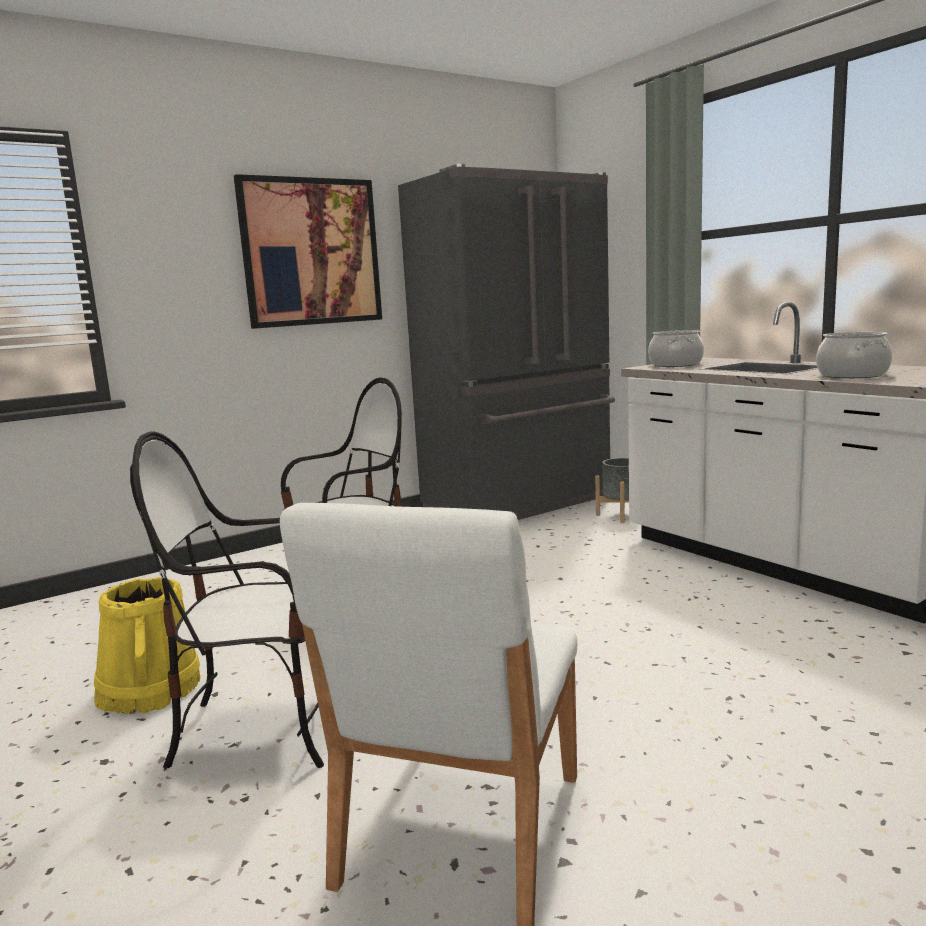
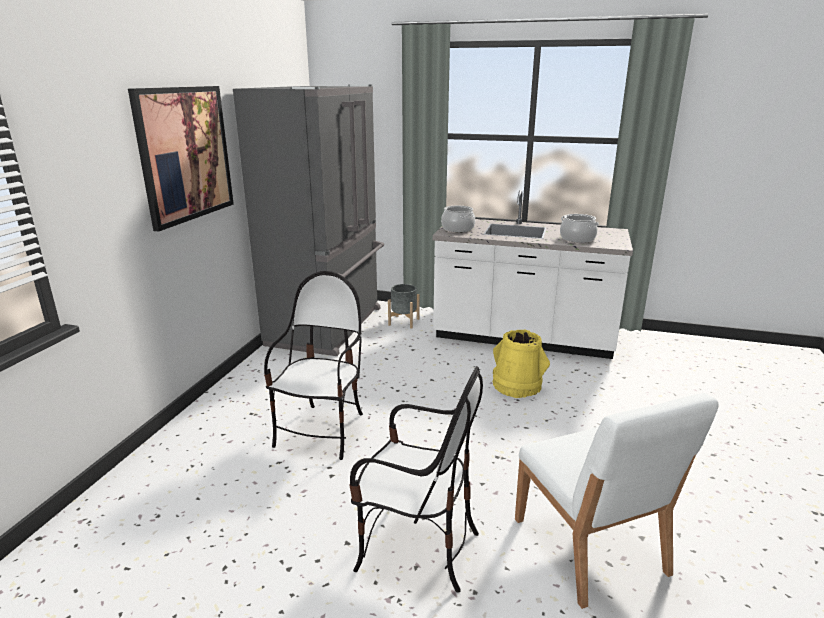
camera: 40 degrees left, 10 degrees up
yellow bucket [94,577,201,714] -> yellow bucket moved to [493,330,550,398]
chair [130,431,324,769] -> chair turned 120 degrees counterclockwise [349,366,483,593]

